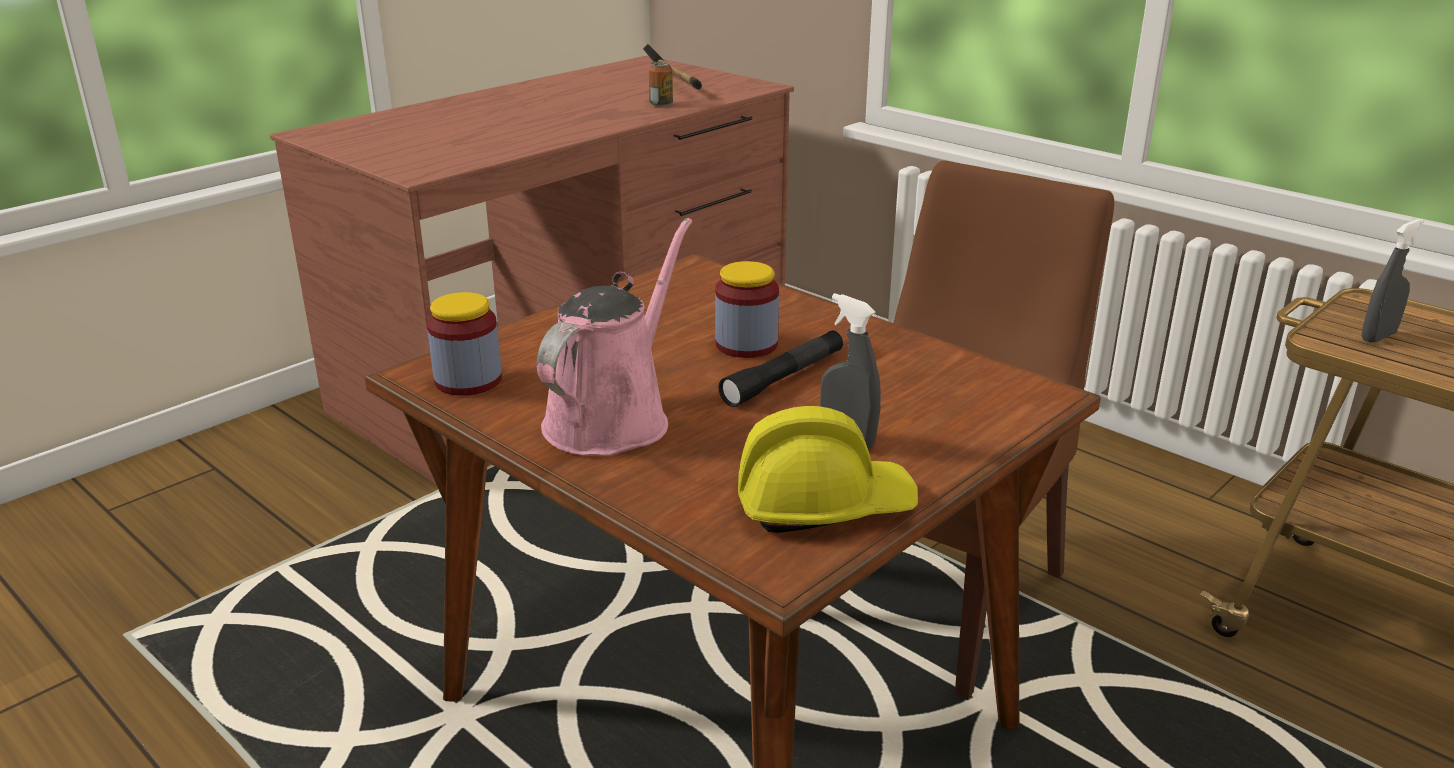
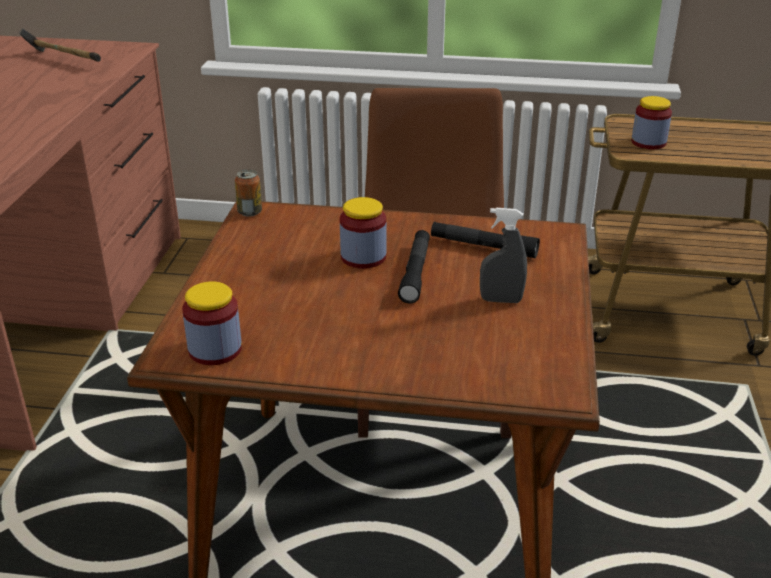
camera: 35 degrees left, 5 degrees up
pink watering can [537,218,692,456] -> none
can [649,61,673,107] -> can moved to [235,169,262,217]
yellow hard hat [738,406,918,533] -> none
grey spray bottle [1362,219,1424,343] -> jar [631,96,672,149]
none -> black flashlight [431,222,540,258]

